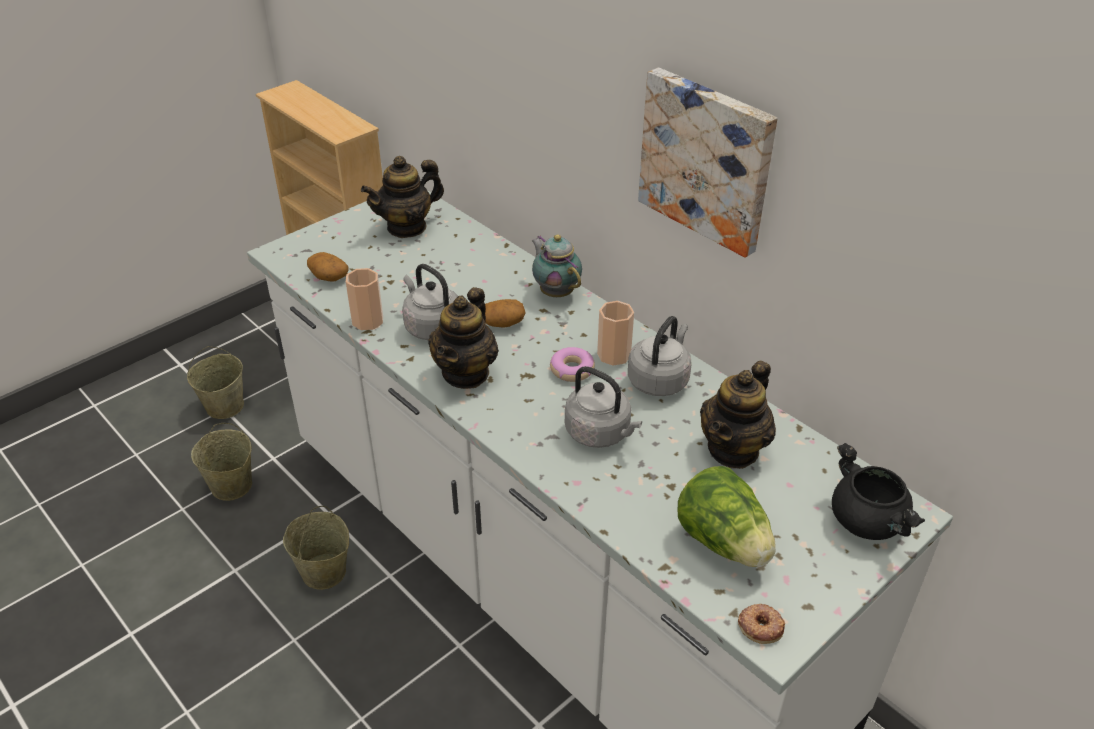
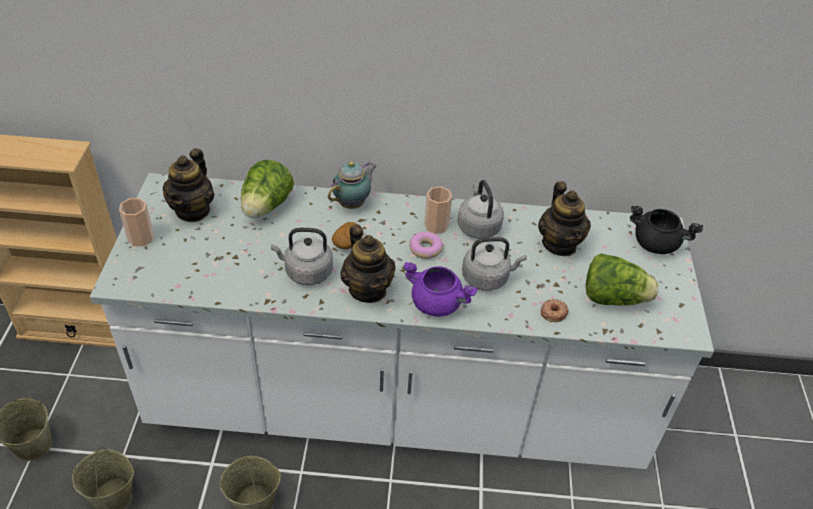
camera: 45 degrees left, 5 degrees up
potato [307,252,349,281] -> none
cup [346,268,383,330] -> cup moved to [119,198,154,246]
teapot [531,234,582,297] -> teapot turned 120 degrees clockwise [328,161,377,209]
picture [638,68,778,258] -> none
donut [738,604,785,644] -> donut moved to [541,299,569,322]
none -> lettuce [241,160,294,218]
none -> purple cooking pot [403,262,478,317]

